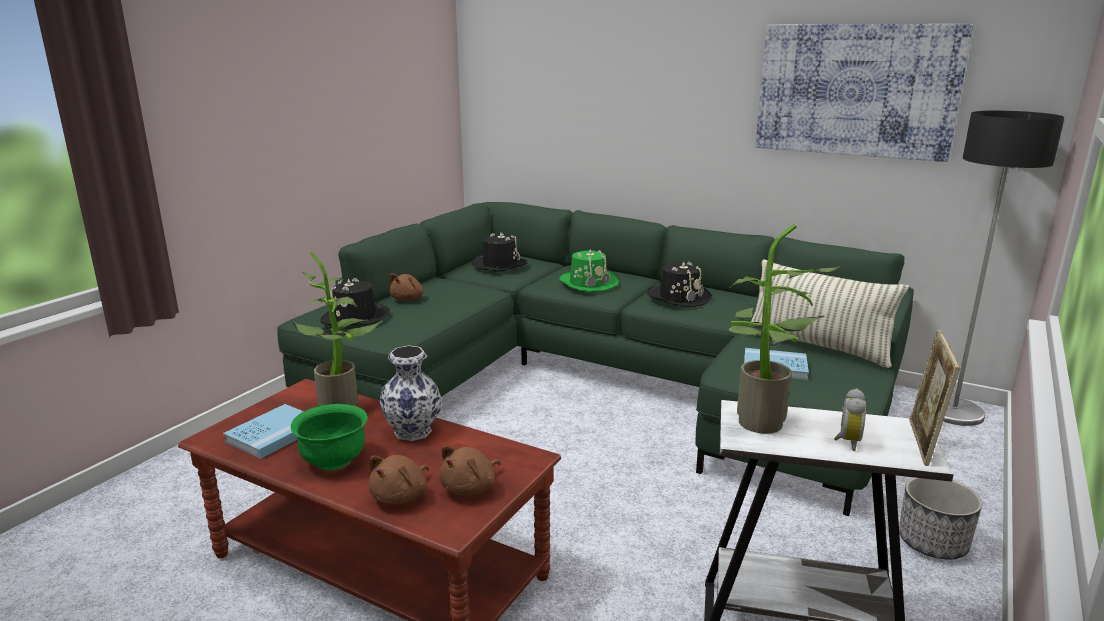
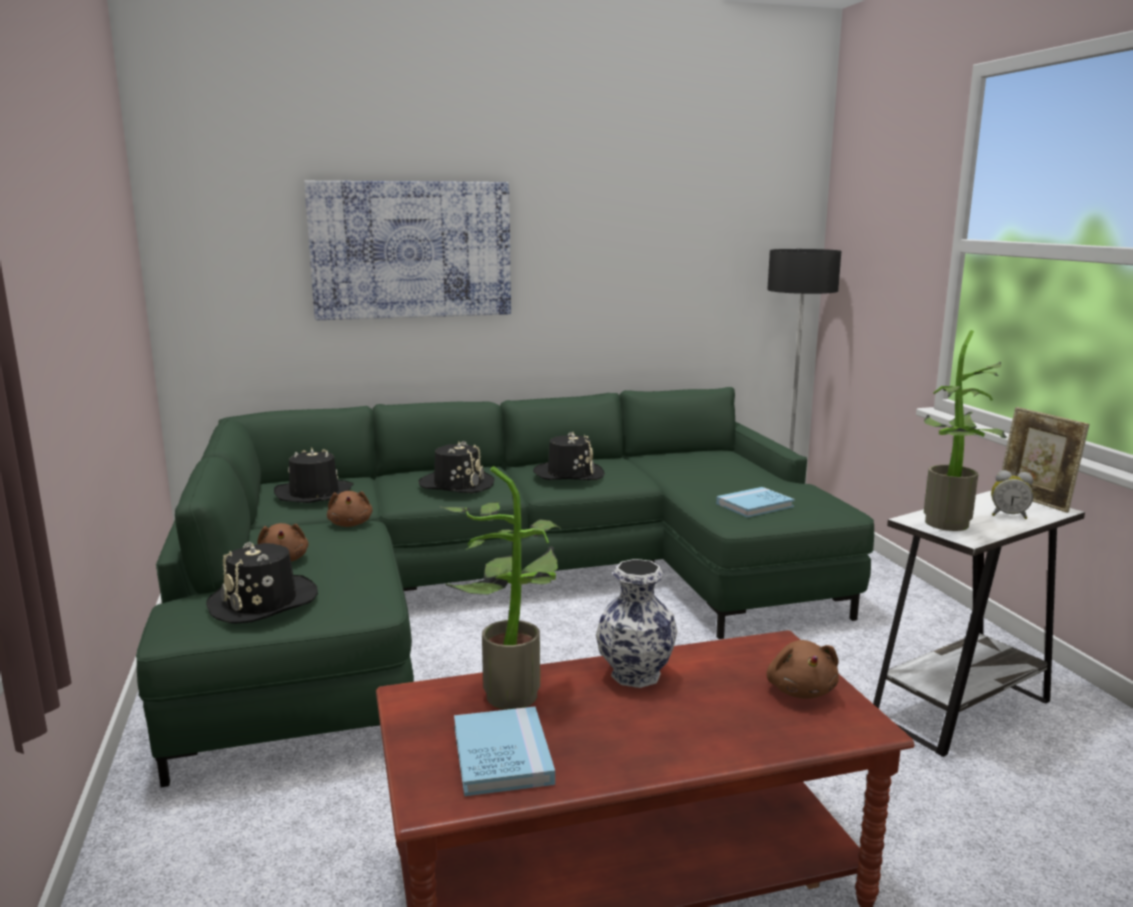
camera: 45 degrees left, 5 degrees down
green bowl [291,404,368,470] -> none
brown plush toy [368,455,429,504] -> brown plush toy moved to [327,491,373,527]
green hat [559,249,619,292] -> black hat [418,441,494,493]
pillow [747,259,909,368] -> none
picture [756,24,973,162] -> picture moved to [304,181,511,320]
alarm clock [834,388,866,451] -> alarm clock turned 135 degrees clockwise [991,470,1033,519]
planter [899,477,982,560] -> none

